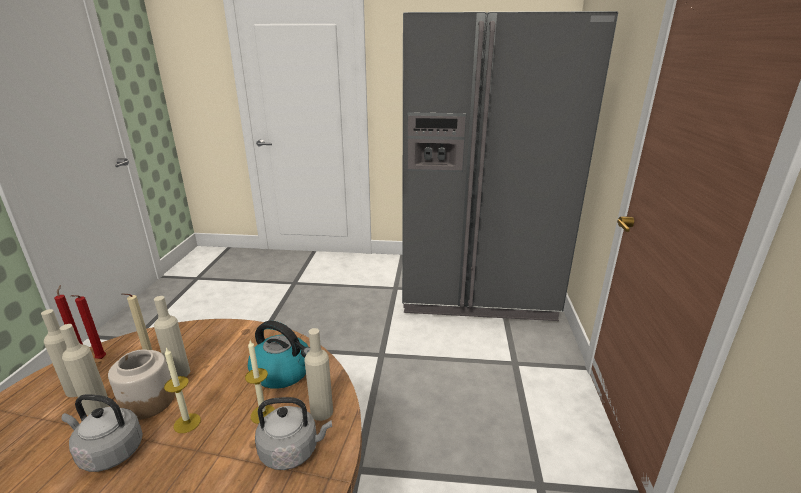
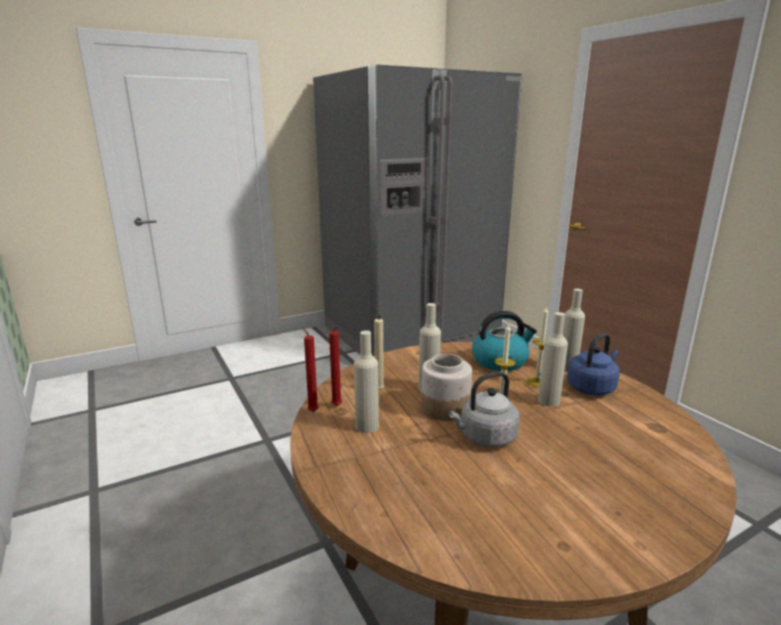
camera: 35 degrees left, 5 degrees down
beige bottle [60,324,109,415] -> beige bottle moved to [538,312,568,407]
grey kettle [255,397,332,470] -> blue kettle [567,333,620,396]

